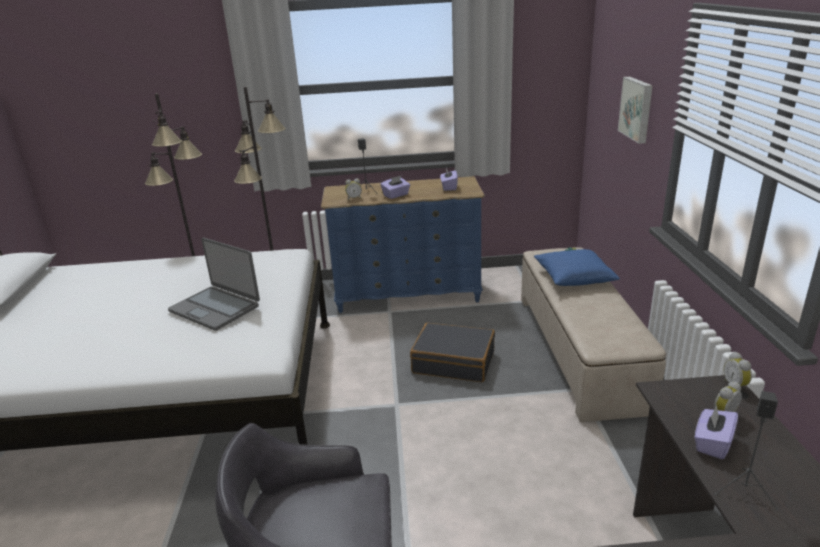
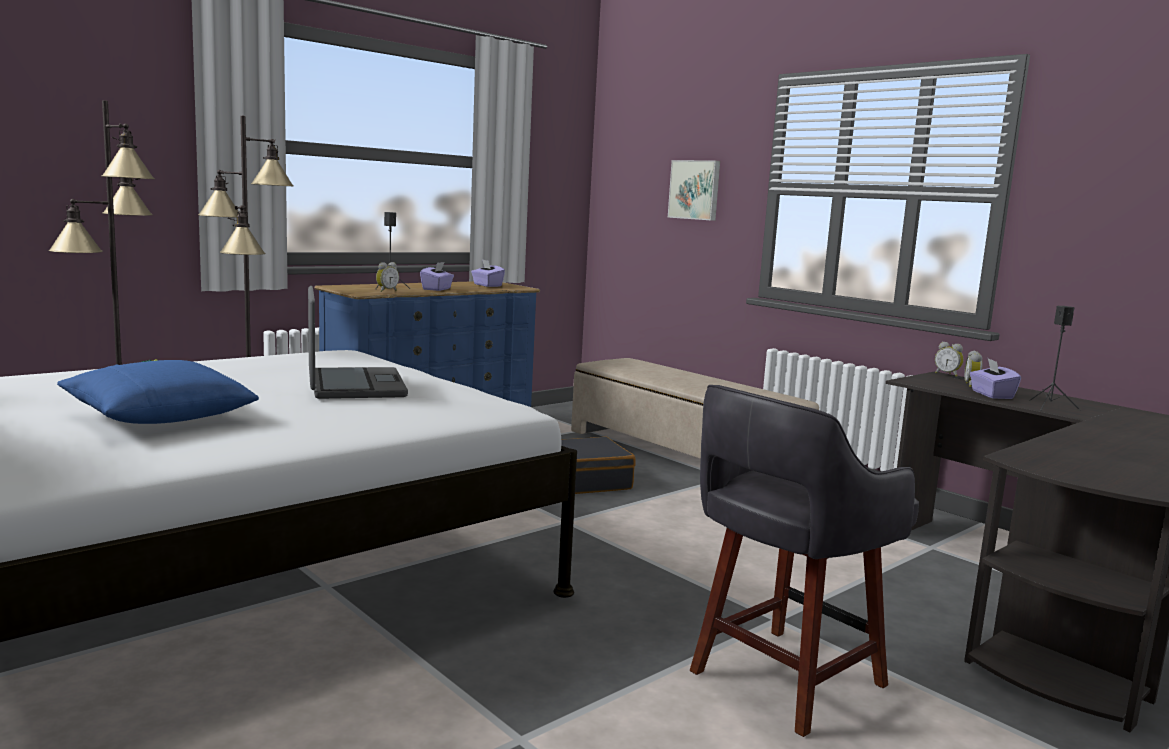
camera: 40 degrees left, 15 degrees down
laptop [168,238,260,331] -> laptop turned 105 degrees counterclockwise [308,286,408,399]
blue pillow [534,247,620,286] -> blue pillow moved to [57,359,259,424]

